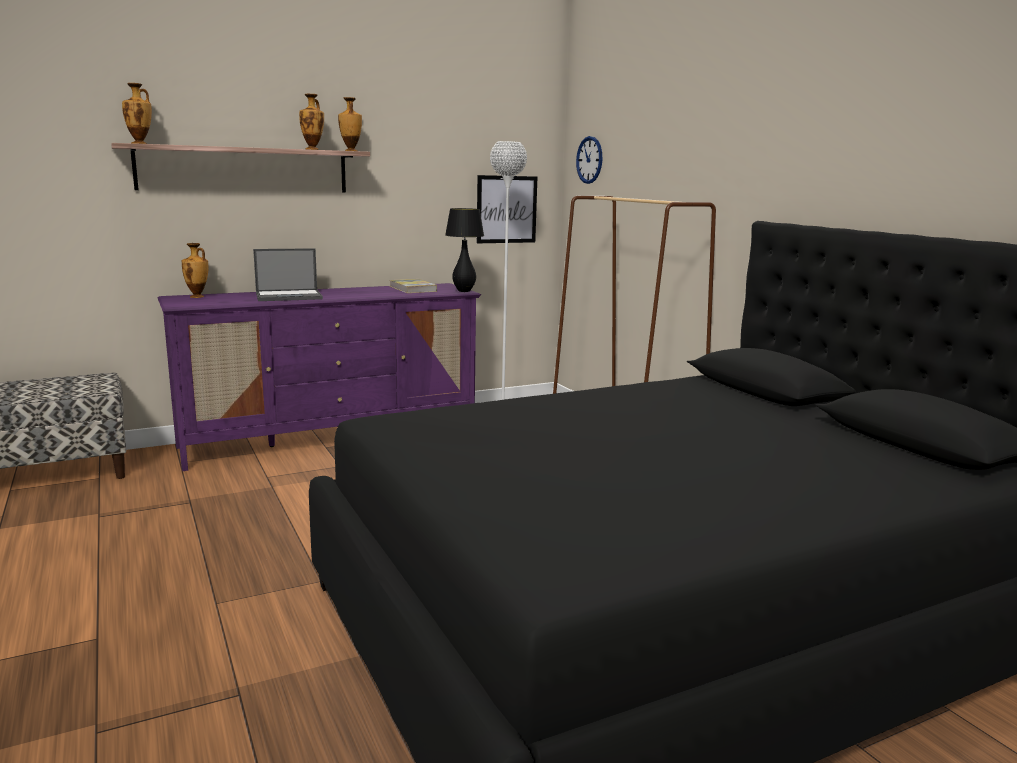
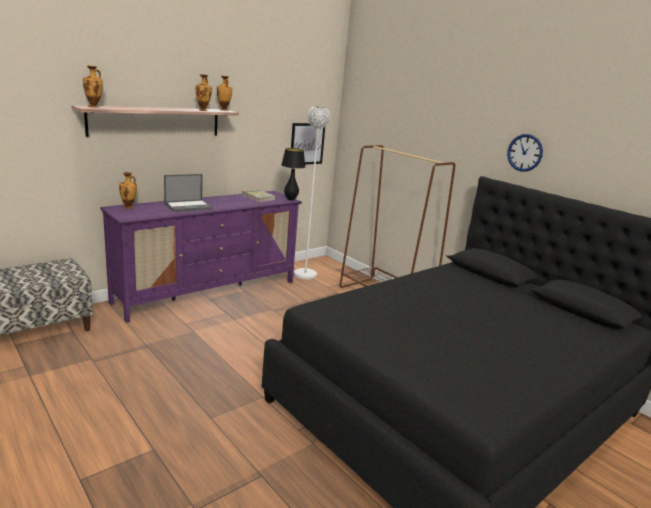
camera: 15 degrees left, 5 degrees up
wall clock [576,136,602,184] -> wall clock moved to [507,134,543,172]

